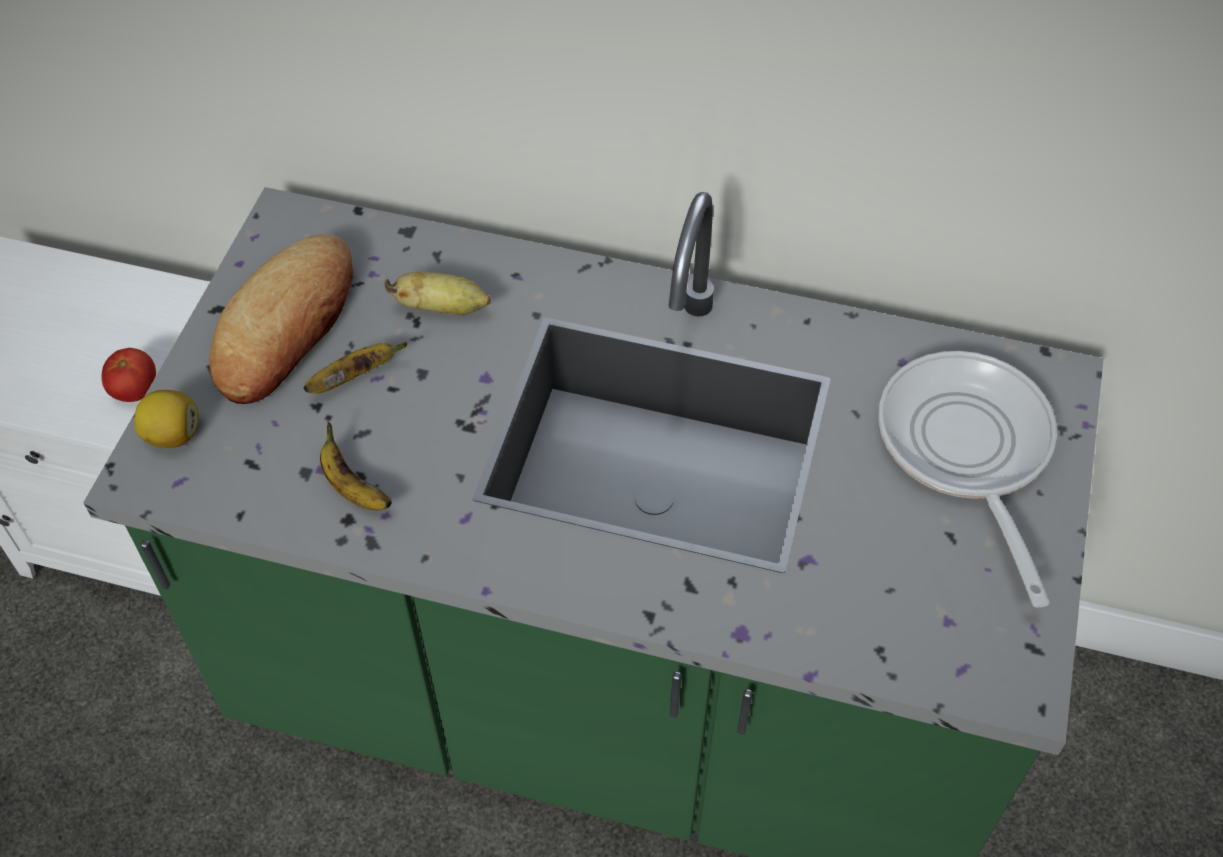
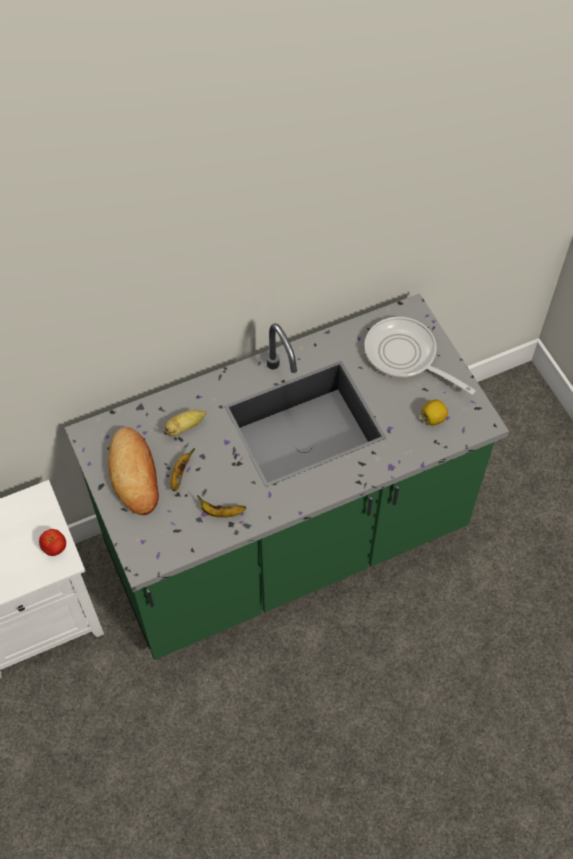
camera: 40 degrees left, 5 degrees up
lemon [134,390,198,448] -> lemon moved to [421,399,448,425]

